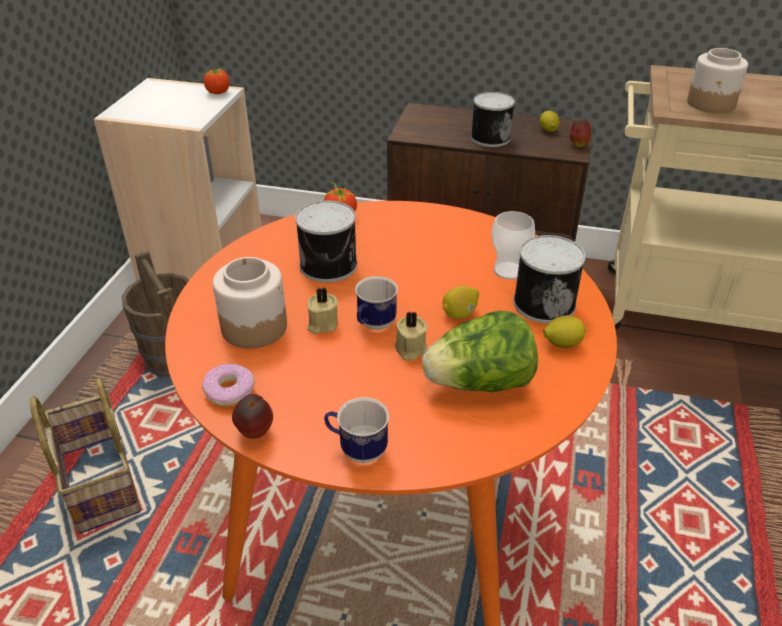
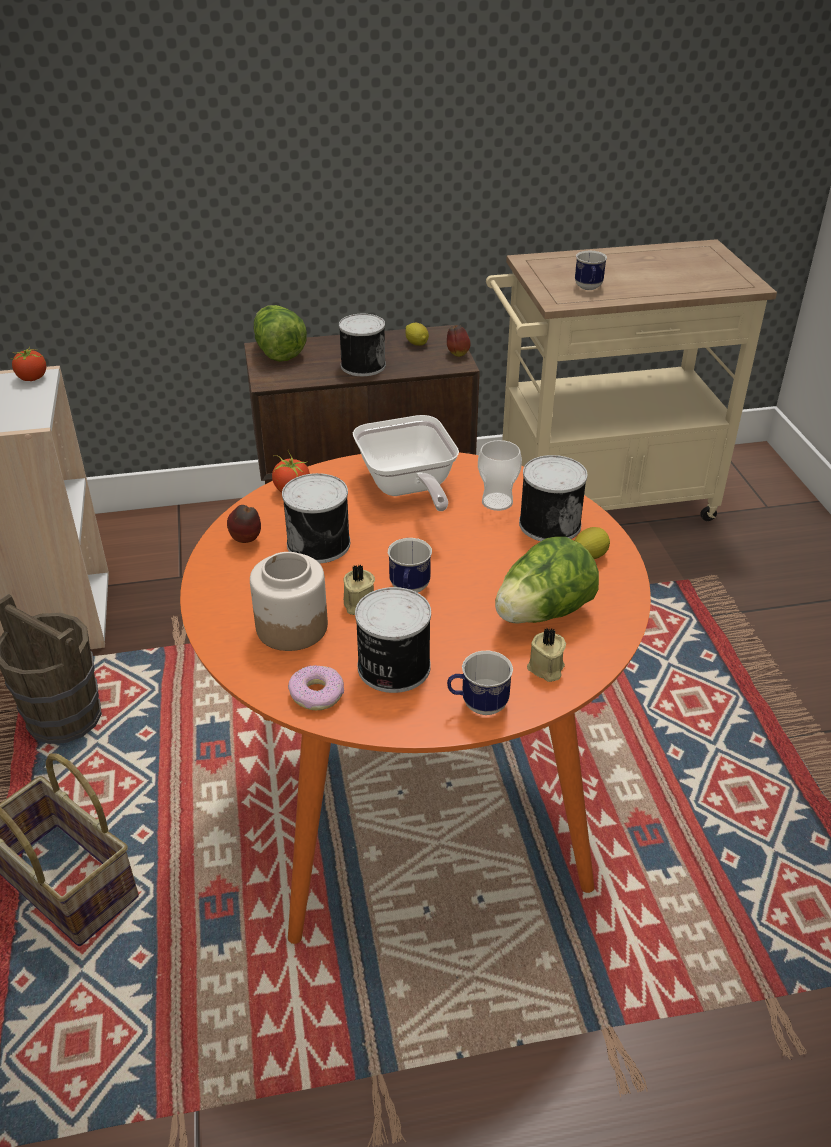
camera: 25 degrees left, 0 degrees up
apple [232,394,273,439] -> apple moved to [227,505,261,543]
beige candle [394,311,428,361] -> beige candle moved to [527,628,566,682]
lemon [443,286,479,319] -> none
jar [687,48,748,113] -> mug [575,251,607,290]
none -> lettuce [254,305,307,362]
none -> frying pan [353,415,459,511]
none -> can [355,587,431,693]

